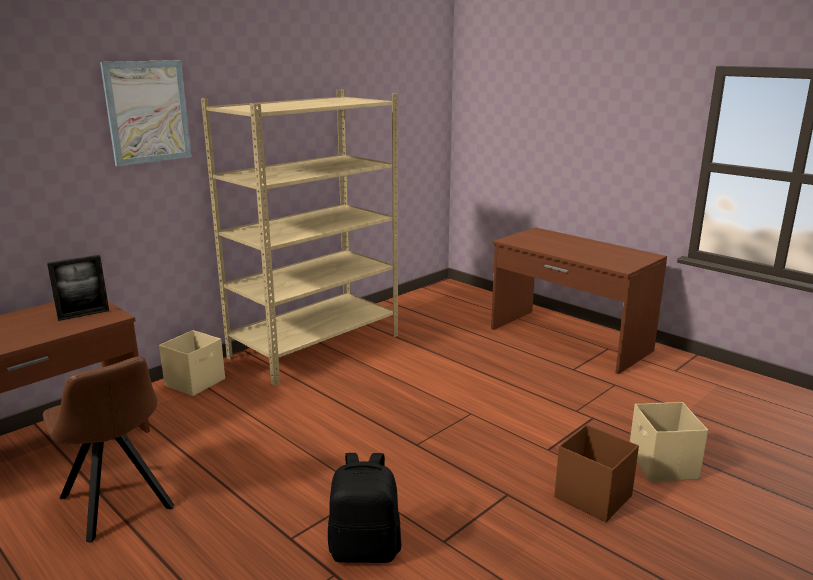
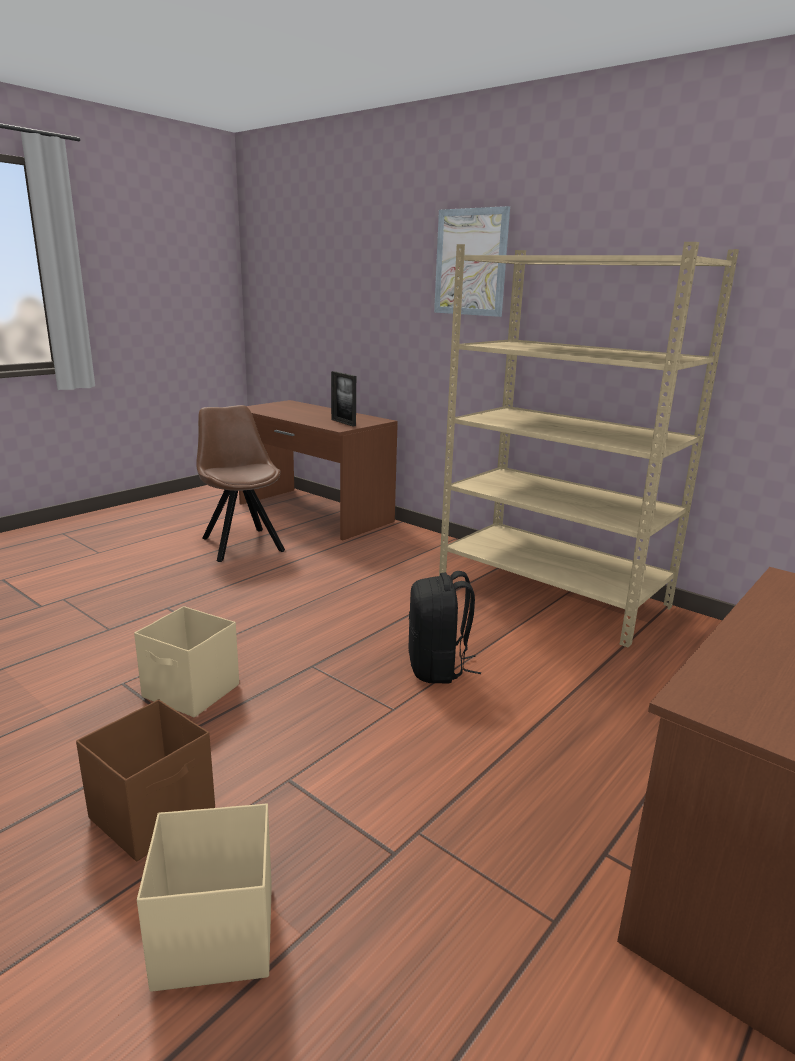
camera: 85 degrees right, 0 degrees up
brown chair [43,356,174,543] -> brown chair turned 105 degrees clockwise [196,405,285,562]
beige storage box [159,330,225,396] -> beige storage box moved to [134,606,239,717]
black backpack [328,453,401,563] -> black backpack moved to [408,571,481,683]

